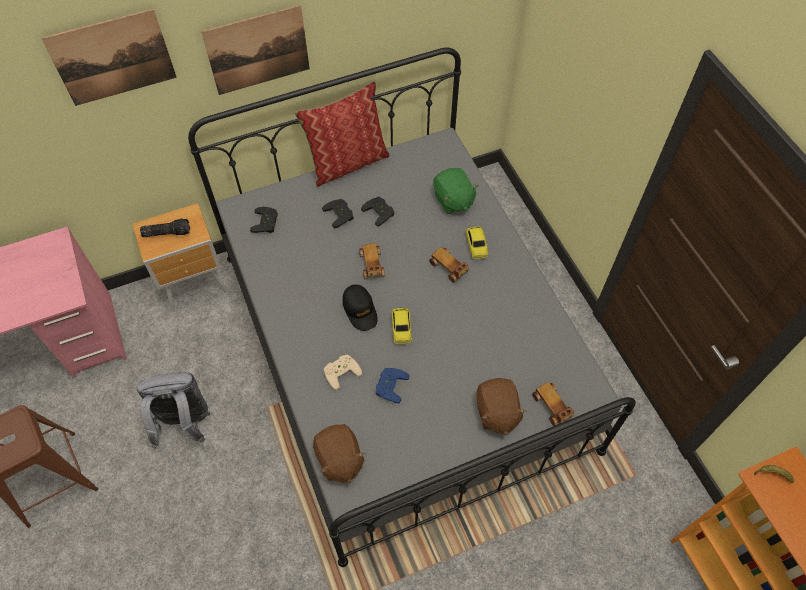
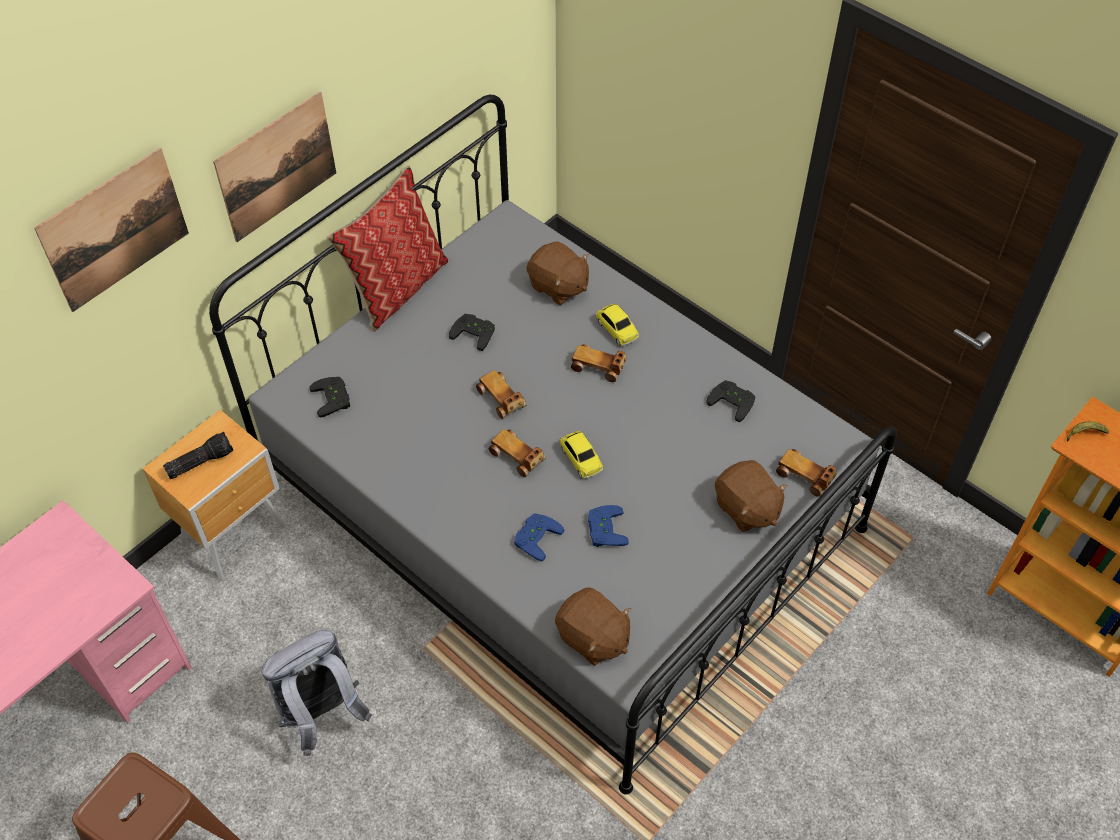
camera: 25 degrees left, 5 degrees down
black game controller [322,199,353,228] -> black game controller moved to [706,380,755,422]
beige game controller [324,354,362,390] -> blue game controller [514,513,564,562]
black cap [343,284,378,331] -> toy car [489,429,545,477]
green plush toy [433,168,478,214] -> brown plush toy [527,241,589,305]

